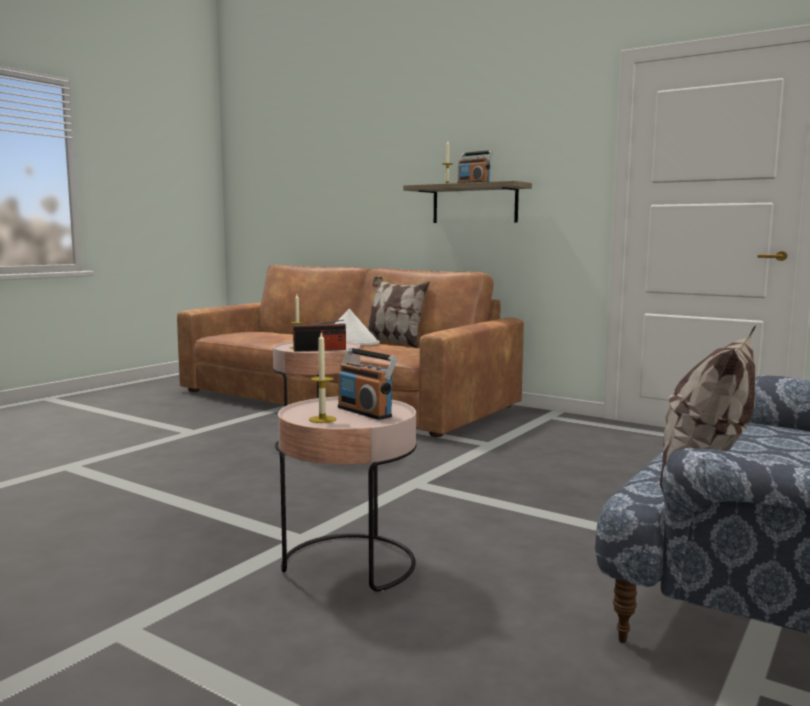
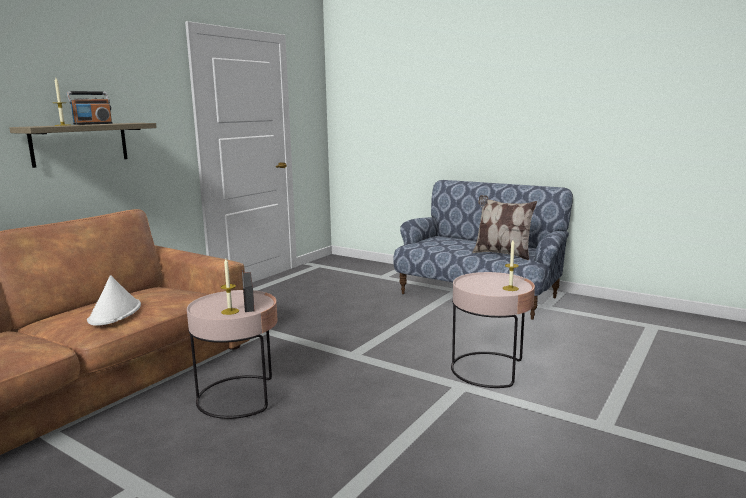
camera: 90 degrees left, 5 degrees up
radio [338,348,397,420] -> none
pillow [368,276,430,348] -> none

